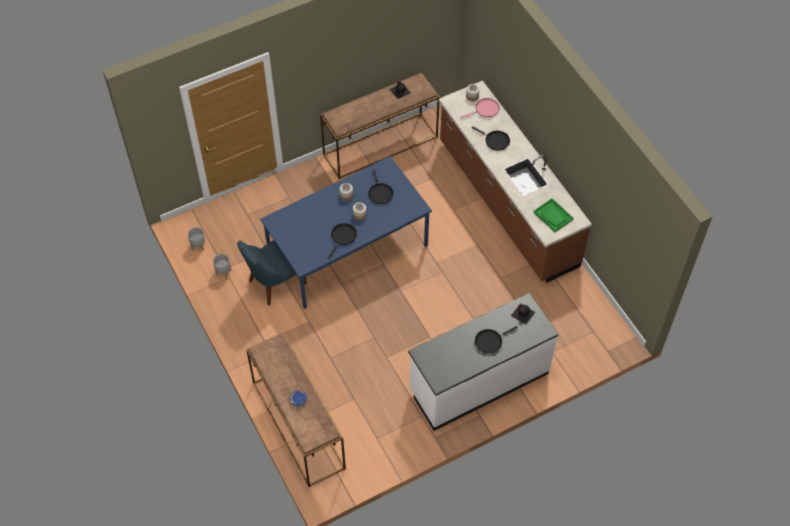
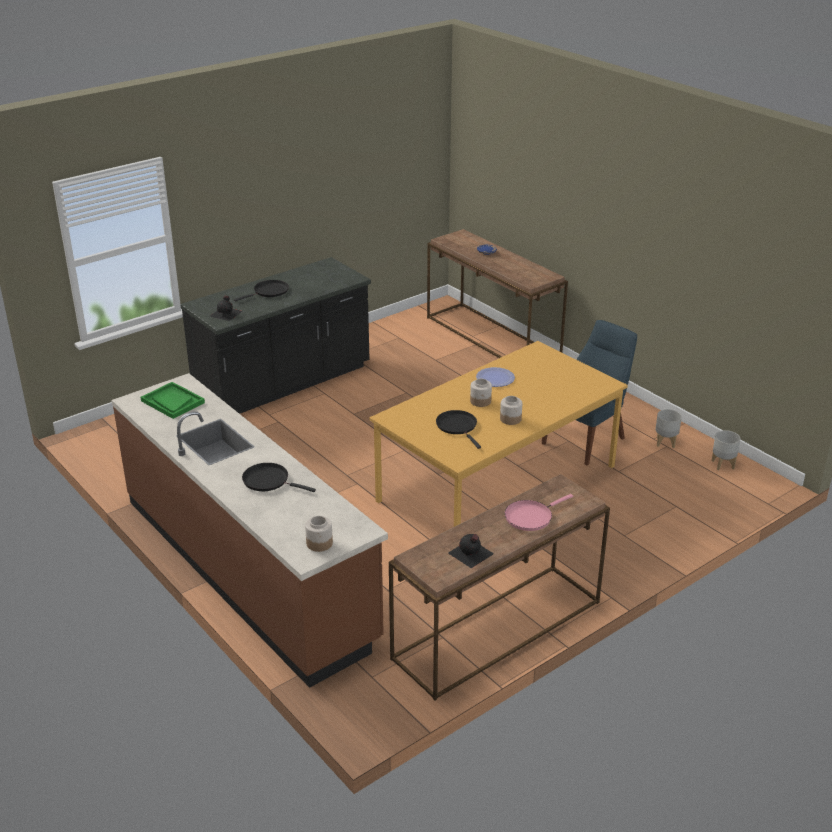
camera: 170 degrees right, 25 degrees down
blue dining table [260,156,432,309] -> orange dining table [370,341,628,527]
black frying pan [328,223,357,258] -> plate [476,367,515,387]
white counter [408,293,559,431] -> black counter [180,257,371,414]
pink frying pan [461,98,500,119] -> pink frying pan moved to [505,494,573,531]

